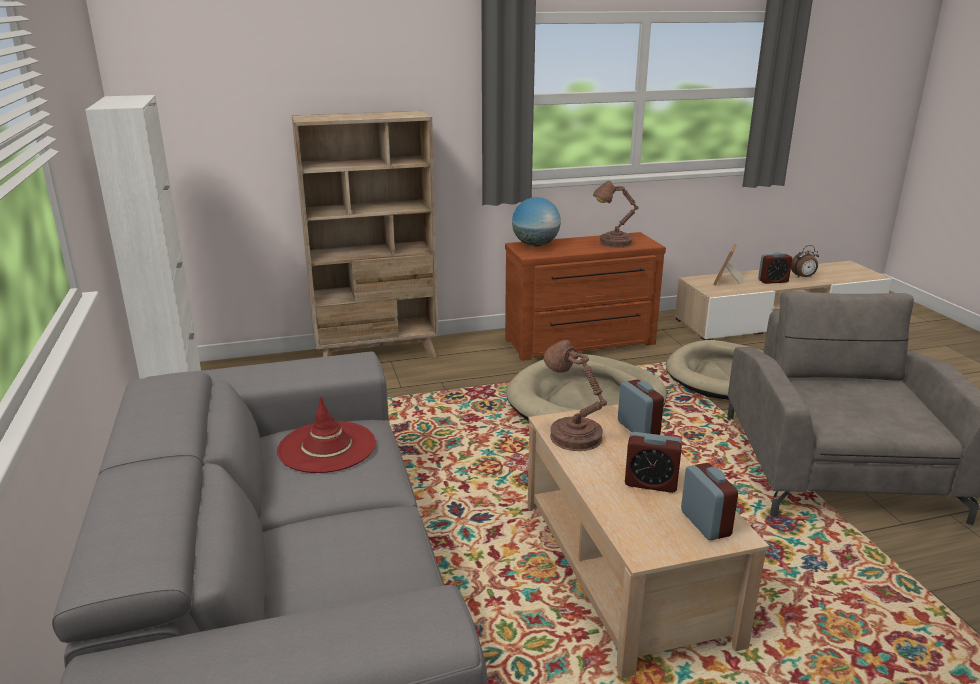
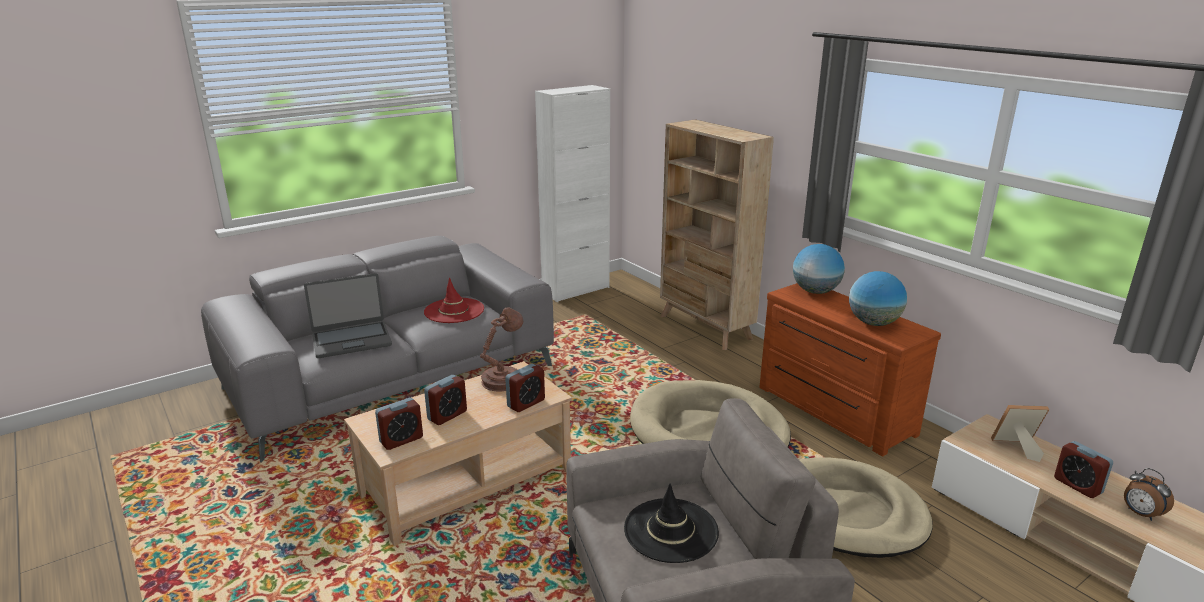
camera: 70 degrees right, 0 degrees up
brown table lamp [593,181,639,248] -> globe [849,271,907,326]
alarm clock [625,432,682,493] -> alarm clock turned 135 degrees counterclockwise [424,375,467,425]
none -> laptop [304,273,392,358]
none -> black hat [624,484,719,563]

